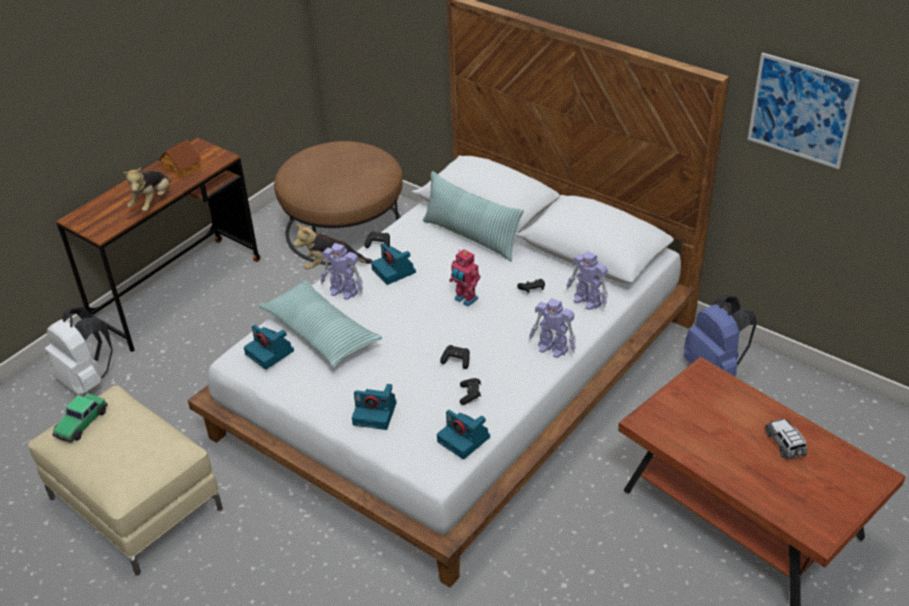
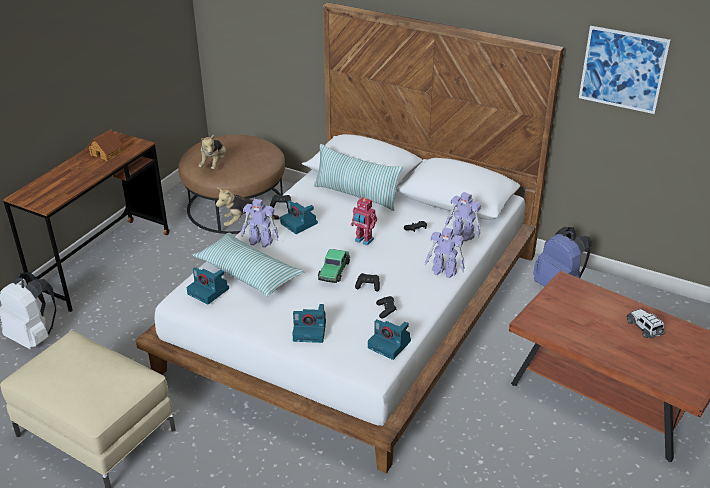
camera: 10 degrees left, 5 degrees down
toy car [52,393,108,443] -> toy car moved to [318,249,350,283]
plush toy [123,167,171,212] -> plush toy moved to [199,135,226,170]

